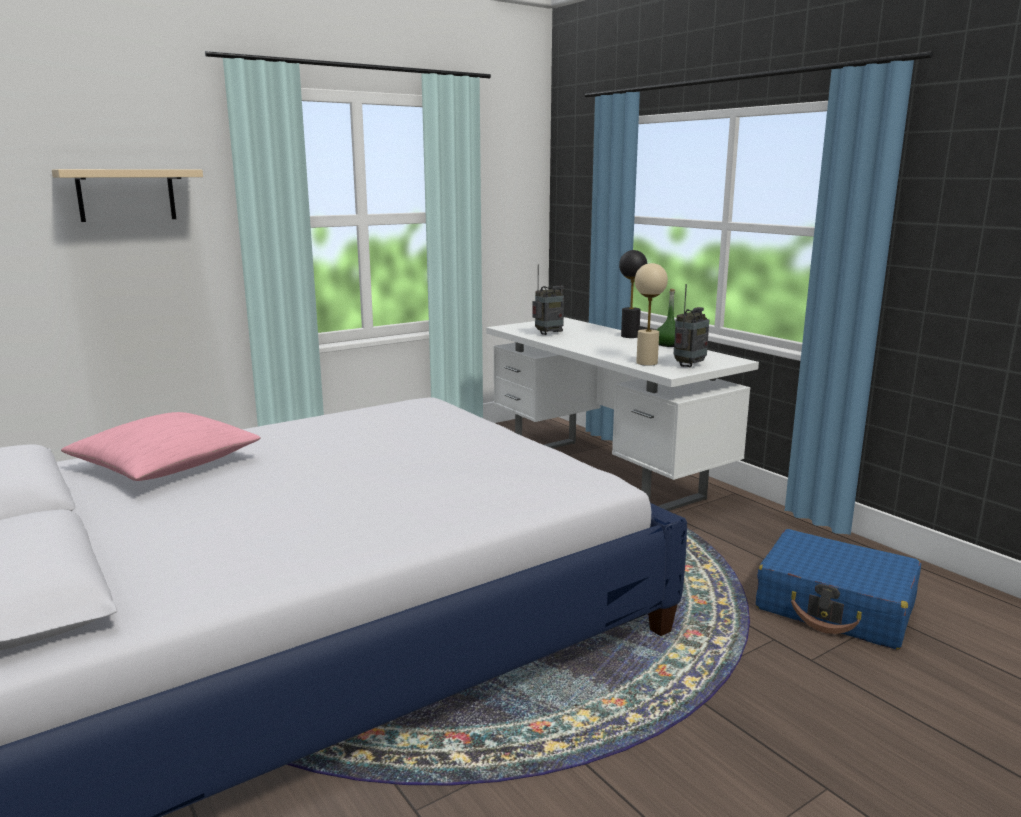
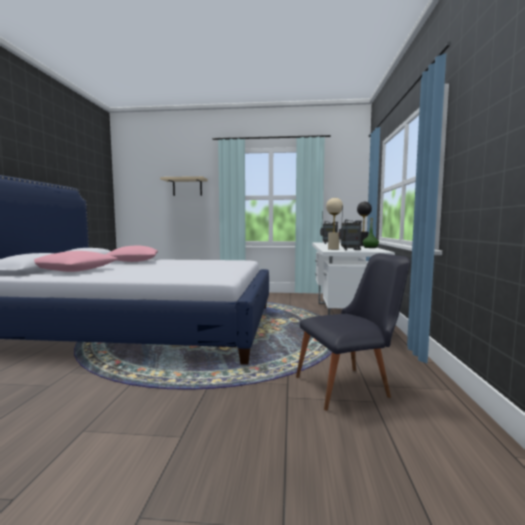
camera: 40 degrees right, 10 degrees down
blue suitcase [756,529,921,650] -> black chair [296,253,410,411]
none -> pink pillow [34,251,118,272]

